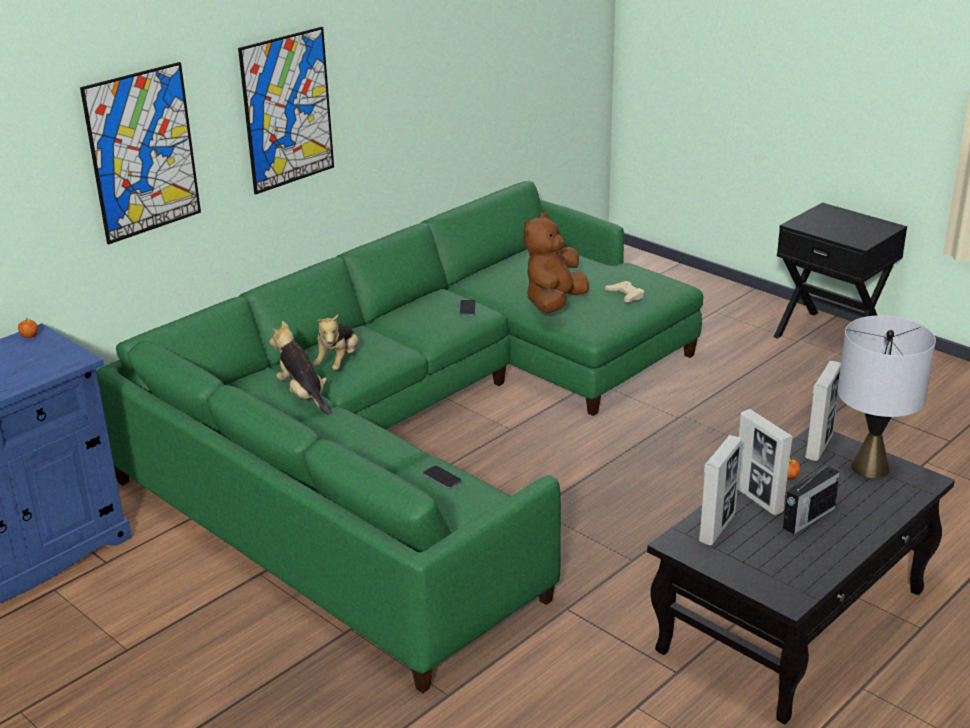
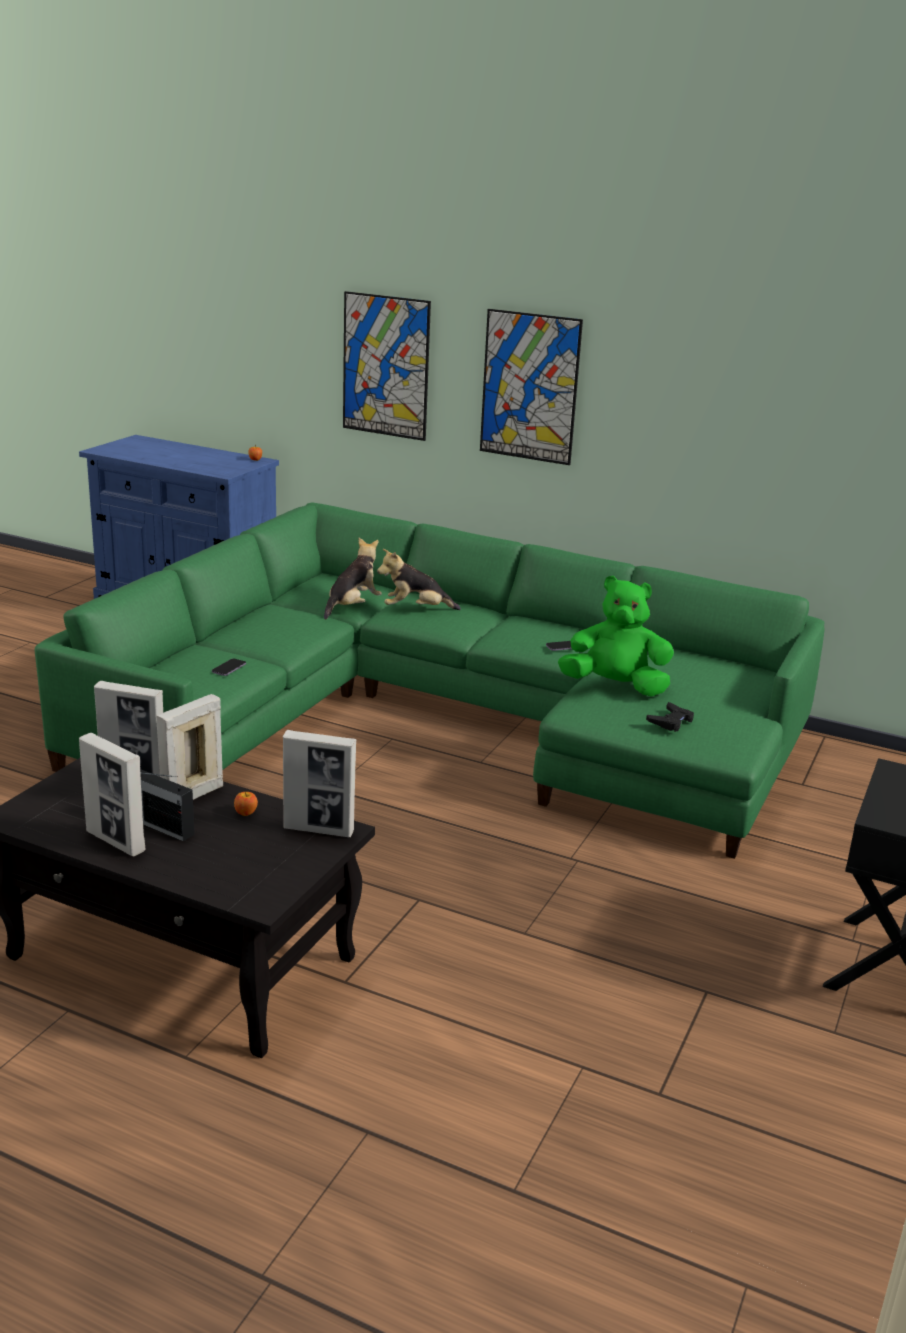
camera: 70 degrees right, 5 degrees down
brown plush toy [524,212,589,313] -> green plush toy [558,576,674,697]
beige game controller [605,281,644,302] -> black game controller [646,702,694,732]
grey table lamp [837,315,936,478] -> none
none -> picture frame [79,733,145,856]

